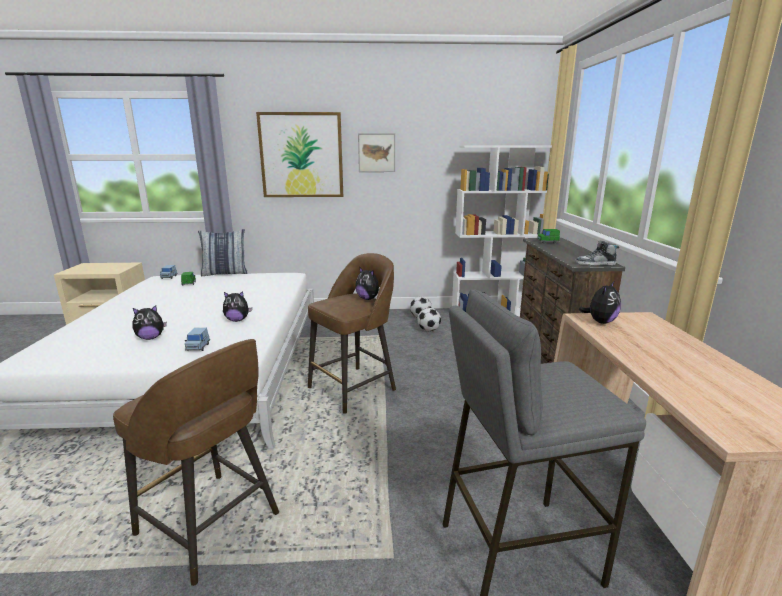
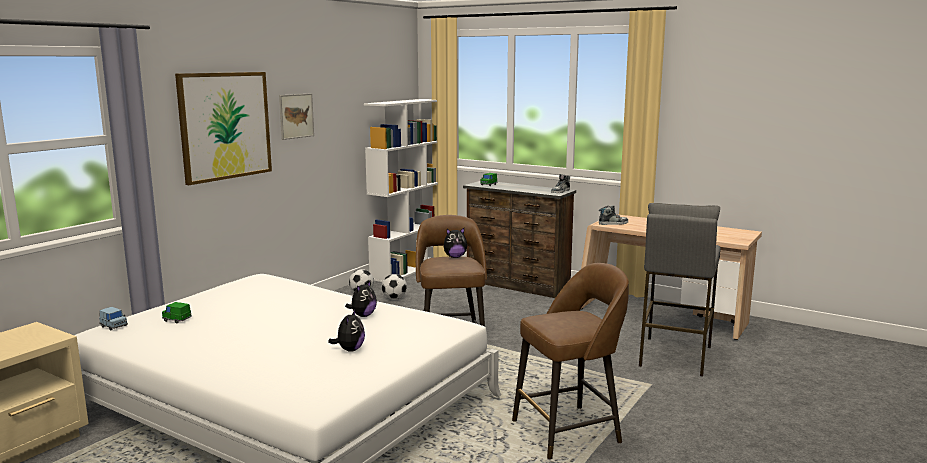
camera: 55 degrees left, 5 degrees down
blue toy car [185,328,210,351] -> none
pillow [198,229,248,276] -> none
plush toy [579,281,621,324] -> shoe [599,206,628,225]

